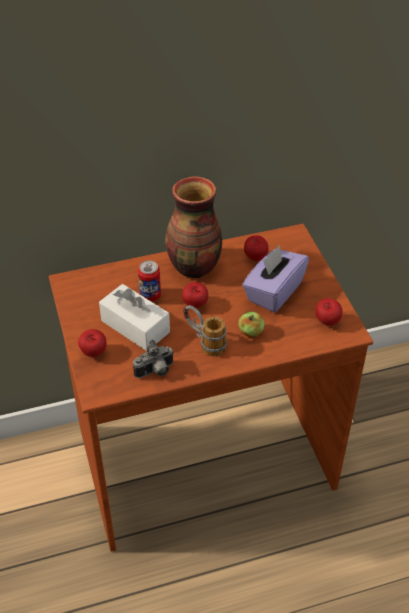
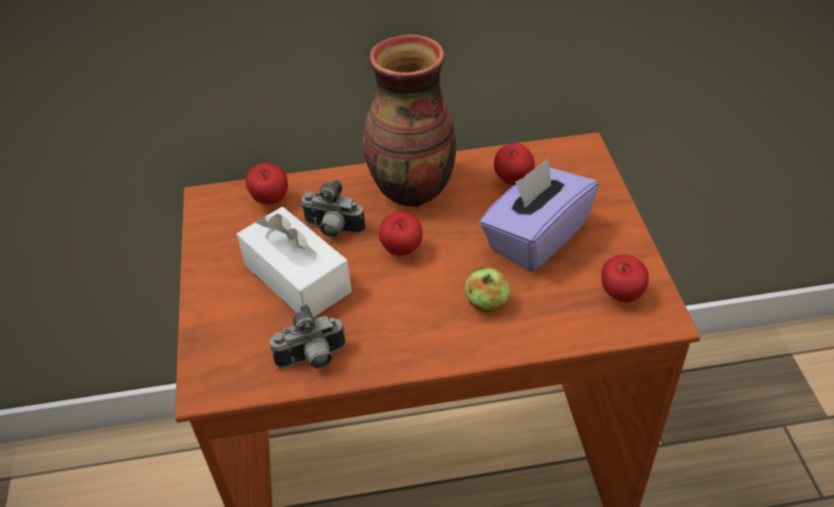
camera: 10 degrees right, 0 degrees up
apple [78,329,107,357] -> apple moved to [245,163,288,204]
can [138,260,161,302] -> camera [301,179,366,238]
mug [183,305,227,357] -> none

